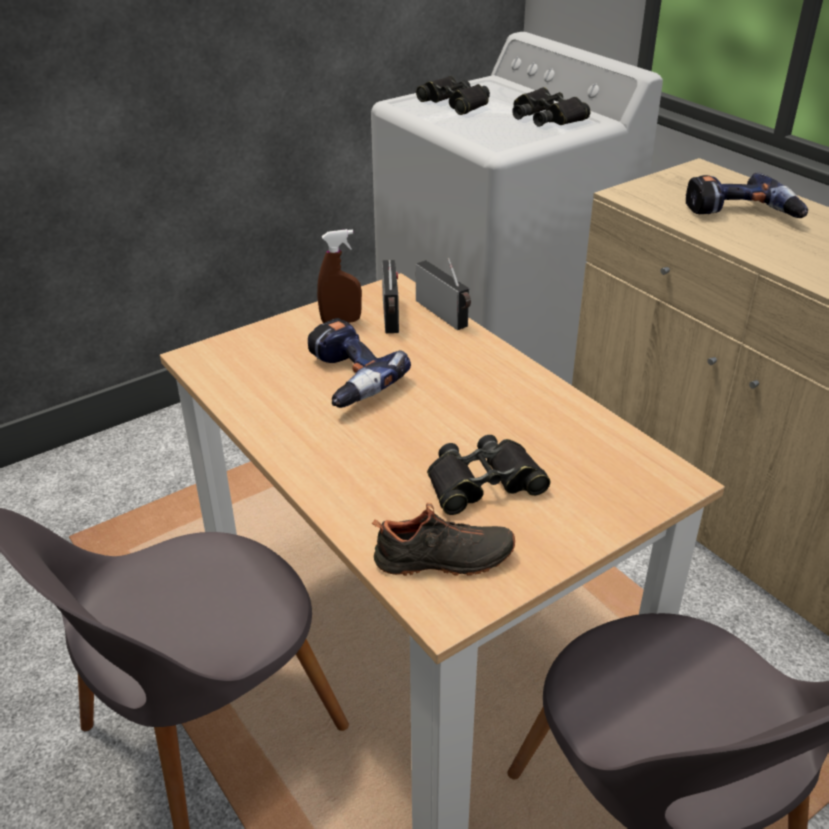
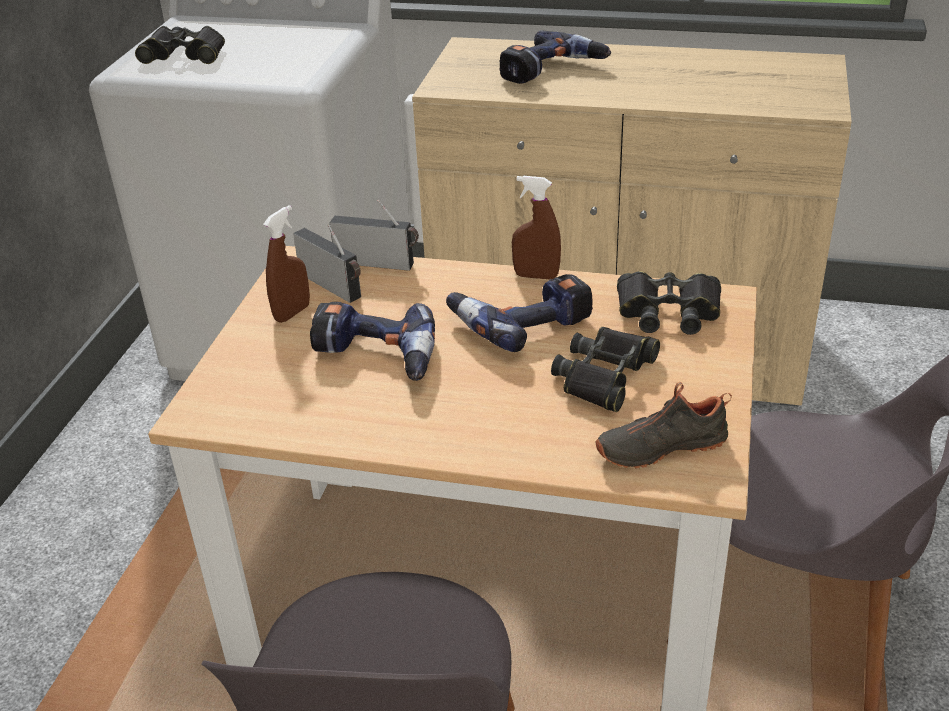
camera: 40 degrees left, 0 degrees up
black shoe [372,503,515,576] -> black shoe turned 150 degrees counterclockwise [595,382,732,468]
black binoculars [512,87,590,127] -> black binoculars moved to [617,271,721,335]
none -> power drill [446,274,593,352]
none -> brown spray bottle [512,175,561,279]

